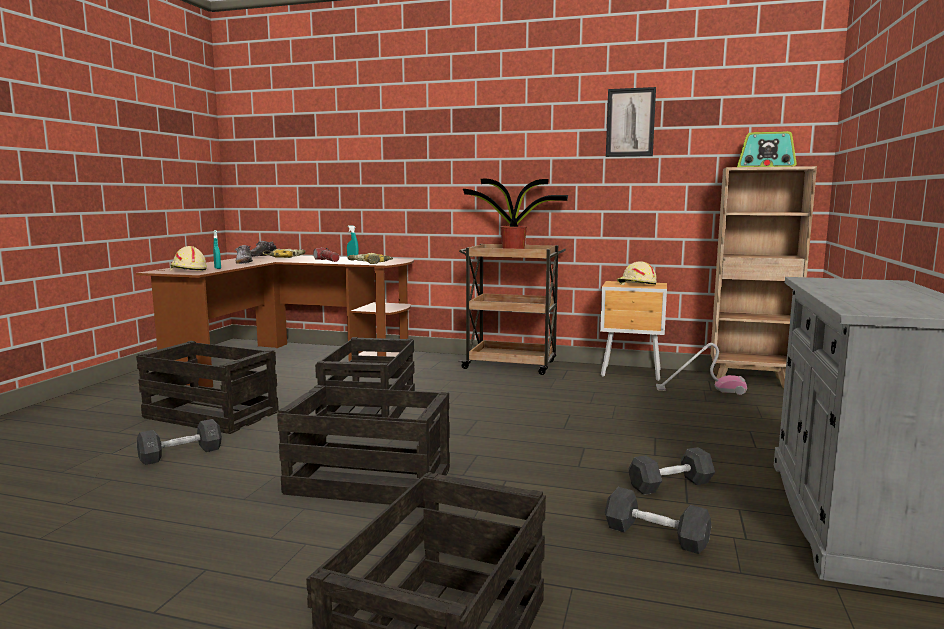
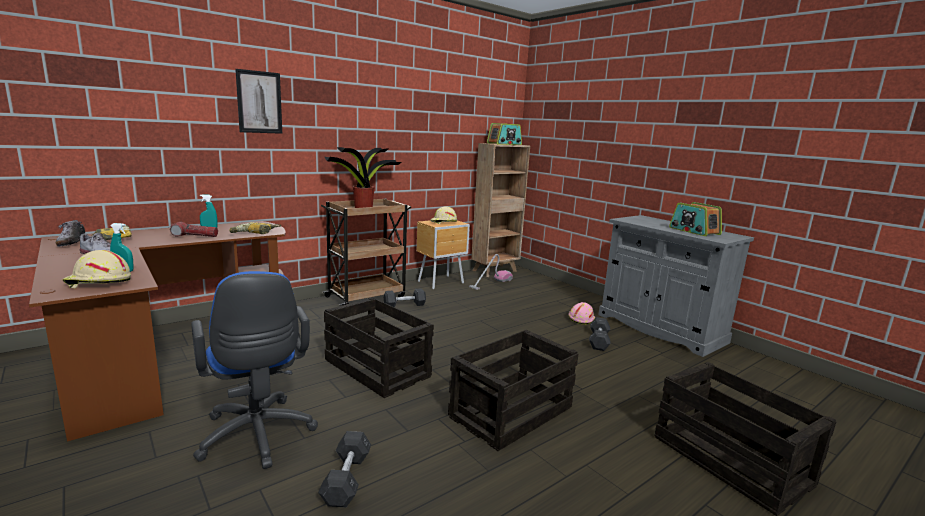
camera: 55 degrees left, 5 degrees up
crate [136,341,279,434] -> blue office chair [191,271,318,469]
grey dumbbell [605,487,712,554] -> grey dumbbell moved to [384,288,426,307]
picture [606,87,656,157] -> picture moved to [235,69,282,134]
none -> pink hard hat [569,302,595,325]
none -> radio [669,202,722,236]

